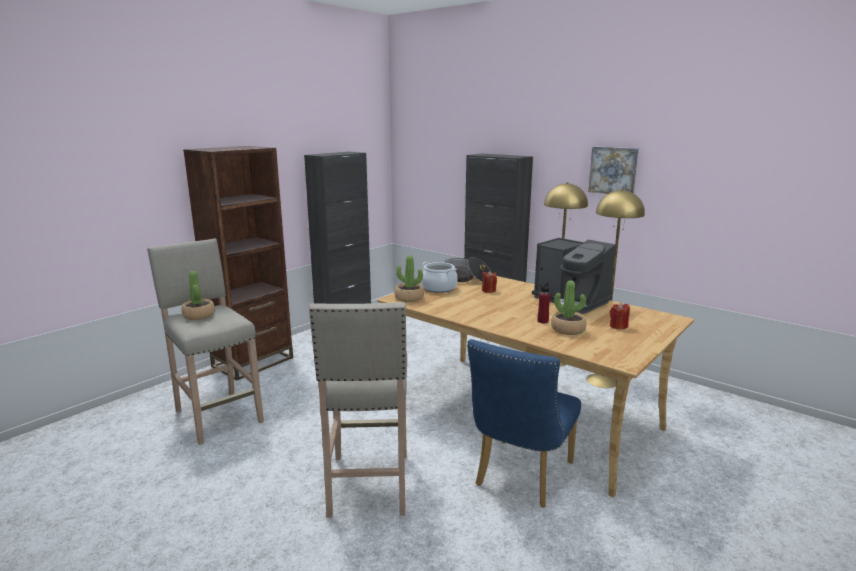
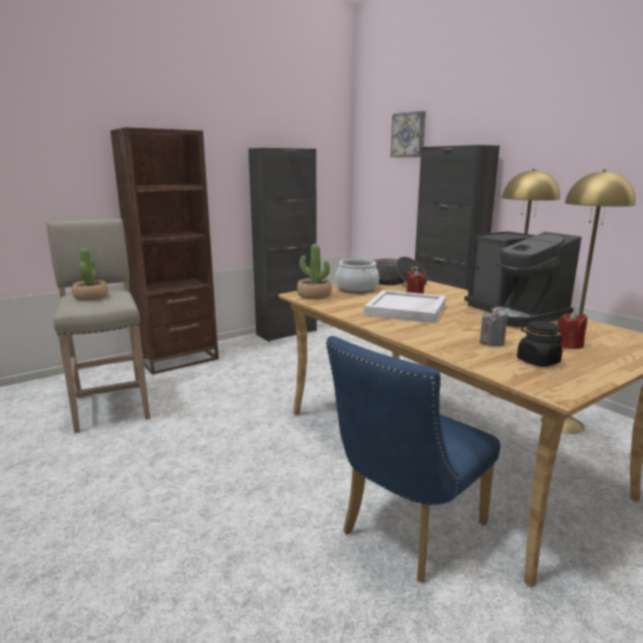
camera: 15 degrees right, 0 degrees up
beige stool [309,302,407,518] -> none
red bottle [537,282,550,323] -> none
potted plant [551,280,586,335] -> grey candle [480,309,508,346]
picture [588,146,639,194] -> picture moved to [391,111,426,158]
none -> white tray [364,290,446,323]
none -> black jar [517,321,563,367]

